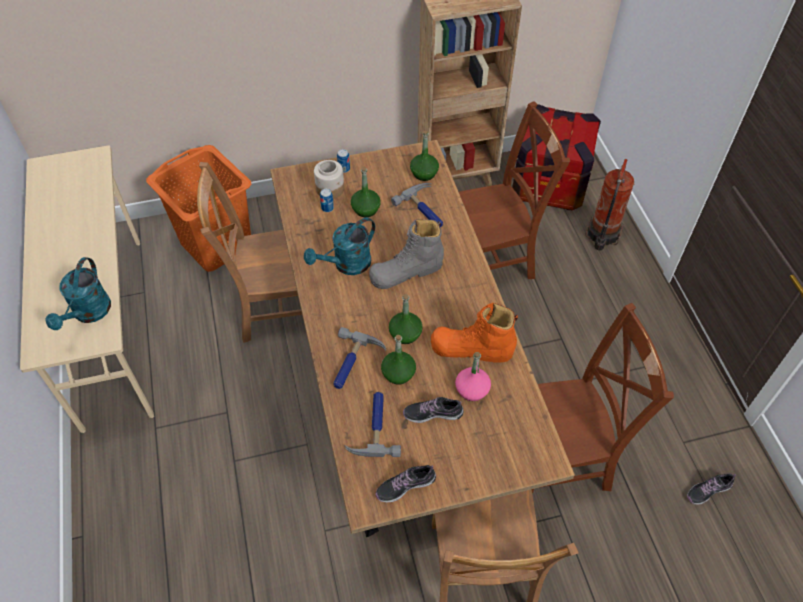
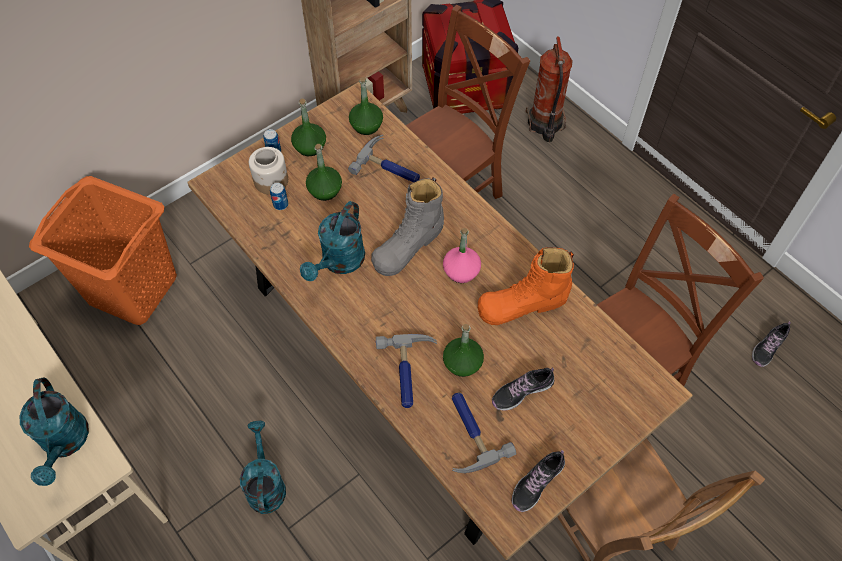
camera: 25 degrees left, 5 degrees up
brown chair [197,162,302,343] -> none
green bottle [389,294,423,344] -> green bottle moved to [291,98,326,156]
pink bottle [455,352,491,401] -> pink bottle moved to [443,228,481,283]
none -> turquoise watering can [240,421,286,514]

